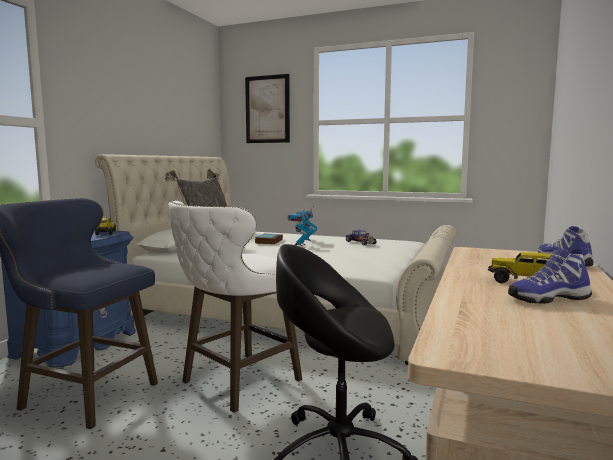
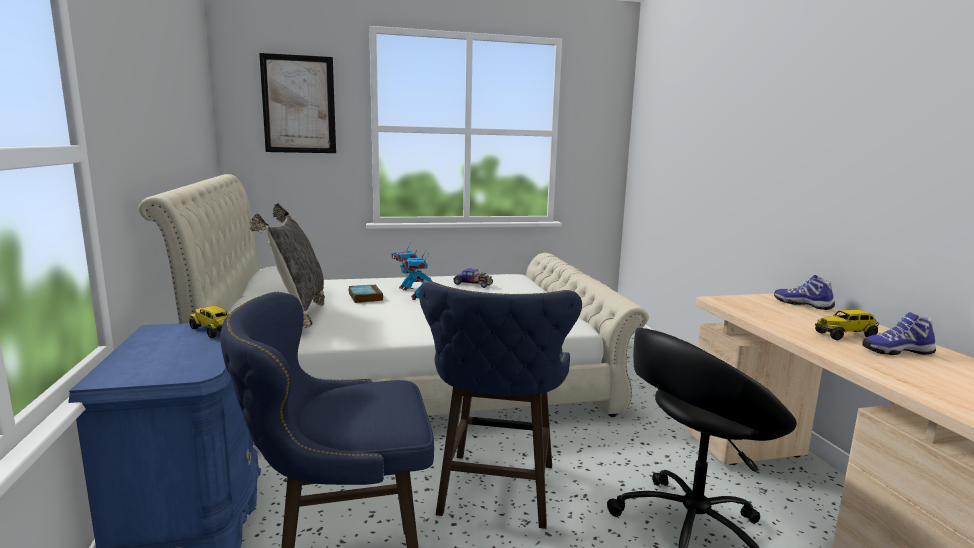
camera: 35 degrees left, 5 degrees up
white stool [168,200,302,413] -> blue stool [419,281,582,529]
shoe [508,248,592,304] -> shoe turned 45 degrees clockwise [862,312,936,355]

